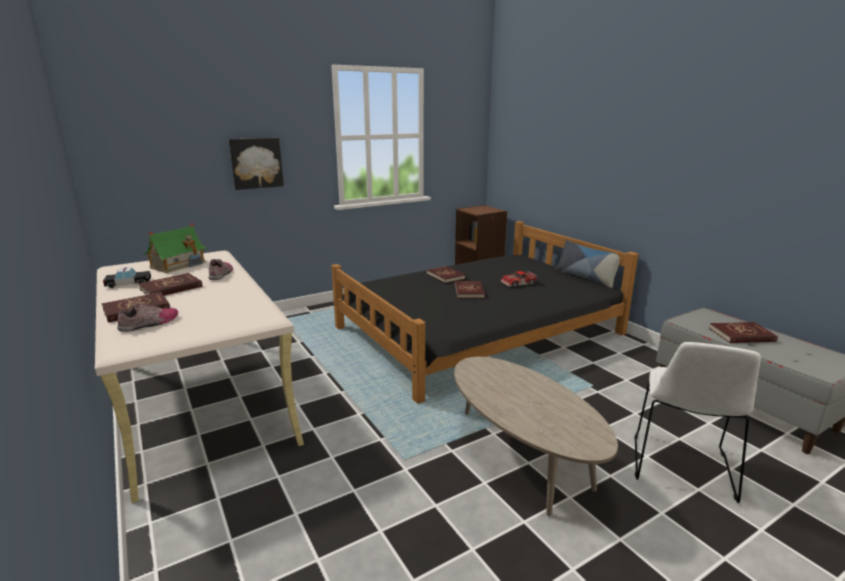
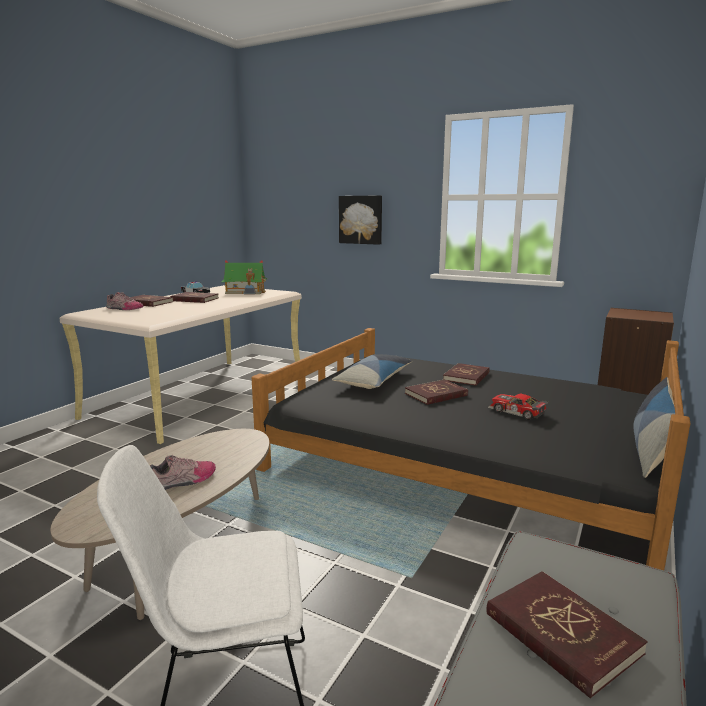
camera: 60 degrees right, 5 degrees down
shoe [208,259,233,280] -> shoe moved to [150,455,216,490]
none -> pillow [332,354,412,389]

